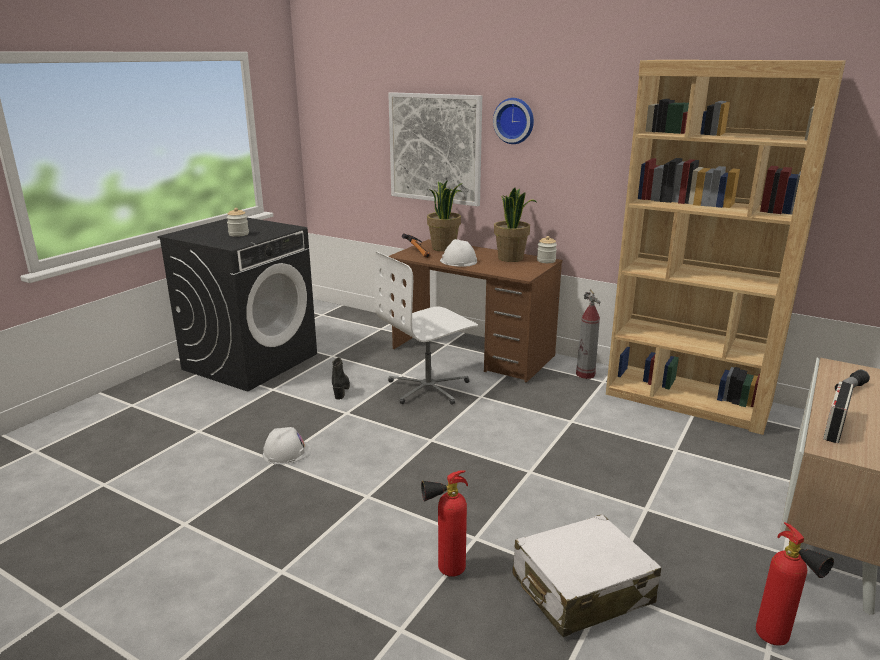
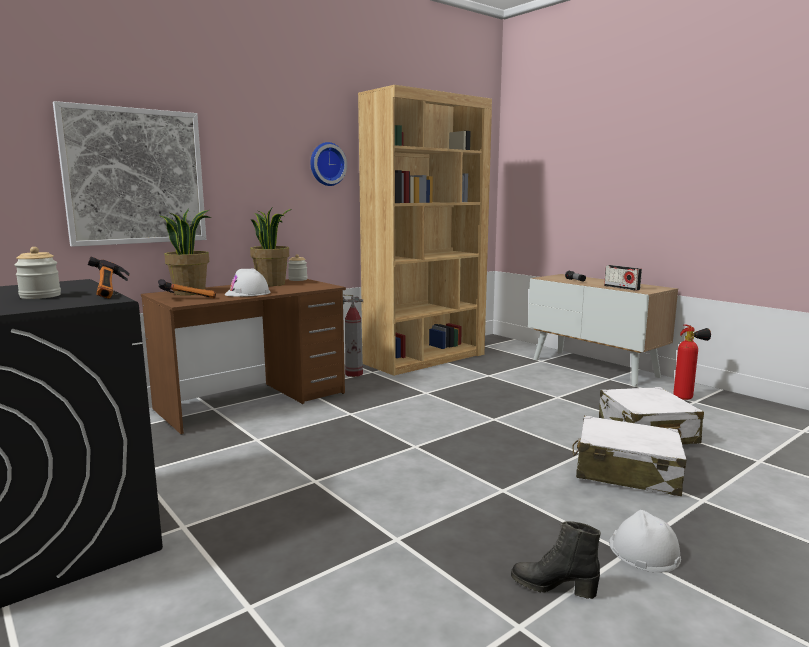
camera: 70 degrees left, 10 degrees down
white hard hat [263,427,311,464] -> white hard hat moved to [609,510,681,573]
black boot [332,357,350,400] -> black boot moved to [511,521,601,599]
white office chair [374,252,478,405] -> none
fire extinguisher [421,470,468,577] -> white suitcase [572,415,687,496]
wall clock [493,98,534,144] -> wall clock moved to [310,142,347,186]
none -> hammer [88,257,130,299]

